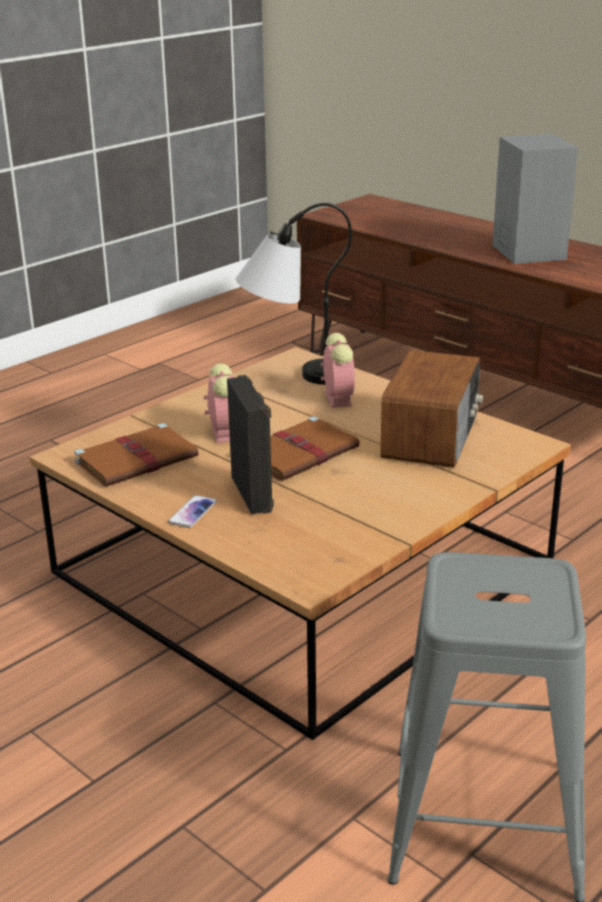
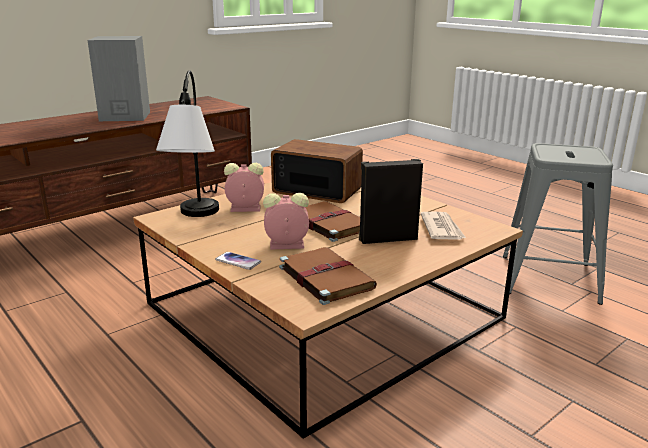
camera: 85 degrees left, 5 degrees down
phone [168,495,217,528] -> phone moved to [215,252,261,270]
none -> newspaper [420,212,466,240]

